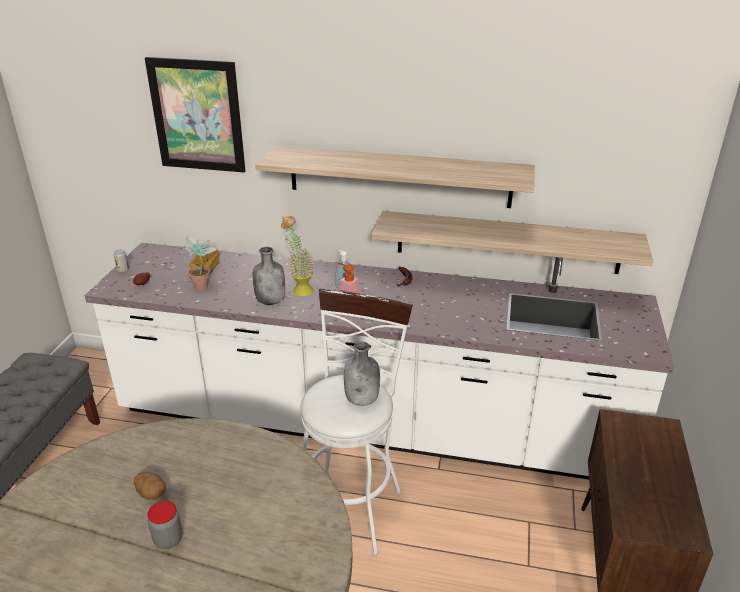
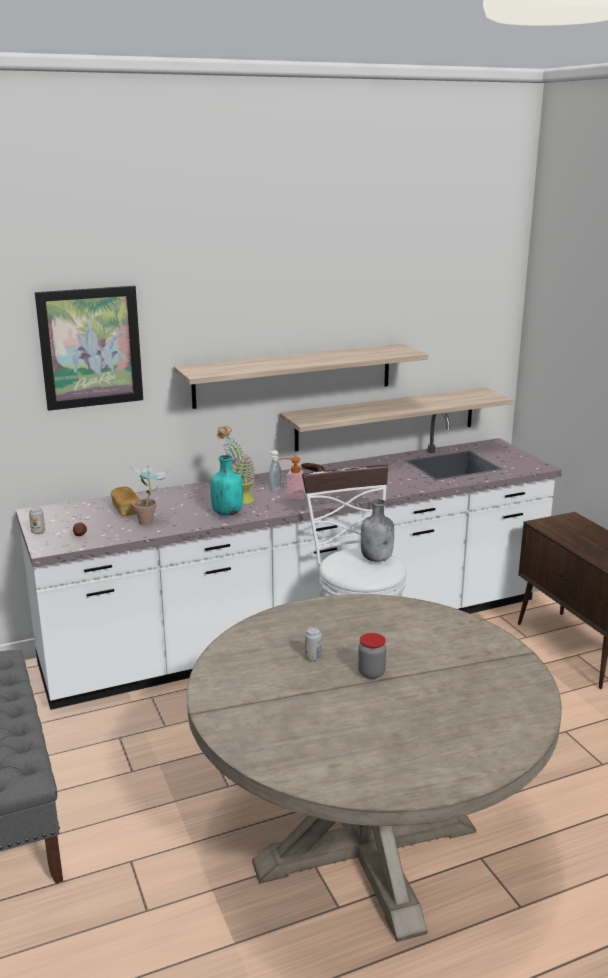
camera: 35 degrees left, 10 degrees down
potato [134,472,166,500] -> can [305,627,322,661]
grey bottle [253,247,285,305] -> turquoise bottle [210,455,243,516]

